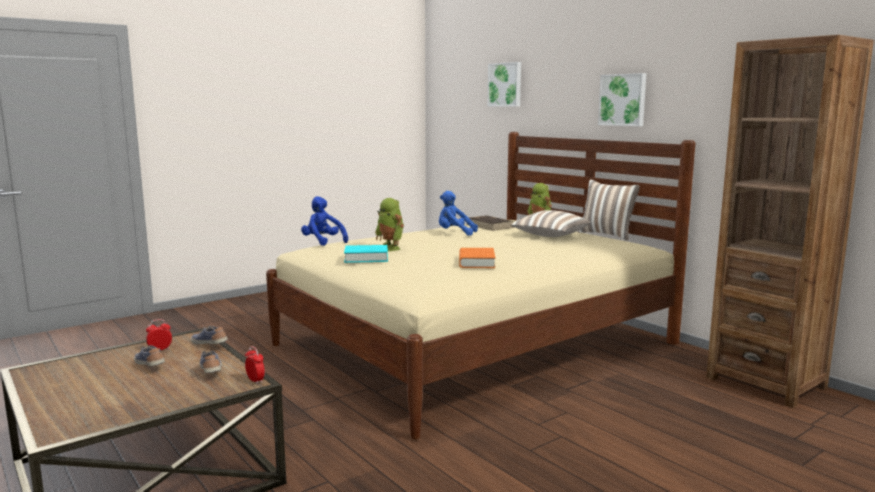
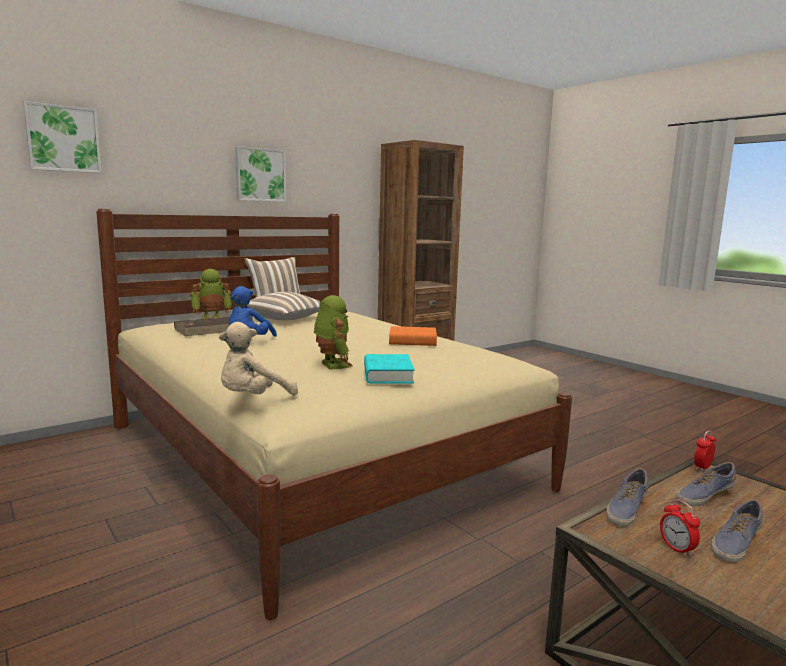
camera: 90 degrees left, 0 degrees up
blue plush toy [301,196,348,246] -> beige plush toy [219,322,298,396]
toy robot [375,198,404,251] -> toy robot turned 75 degrees counterclockwise [314,295,353,370]

